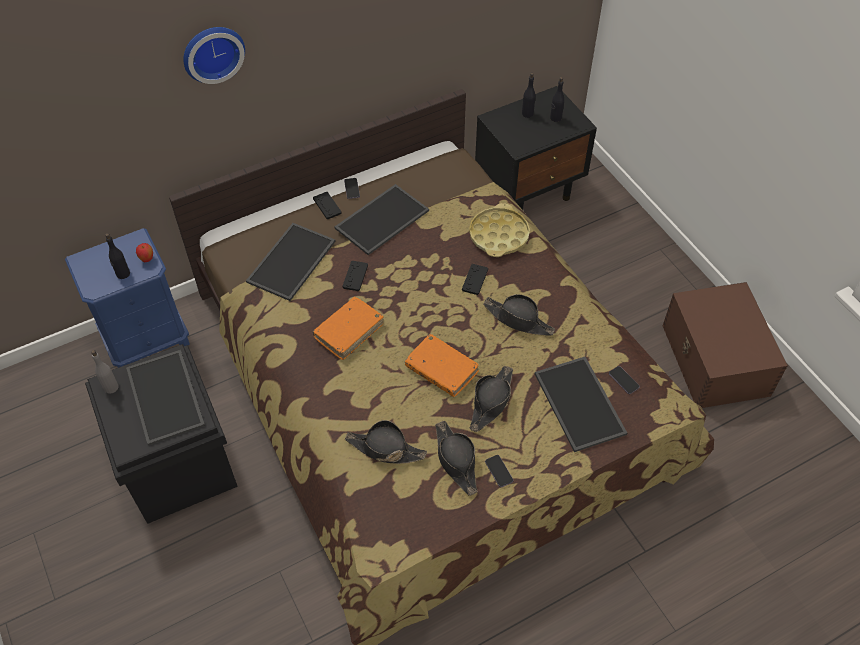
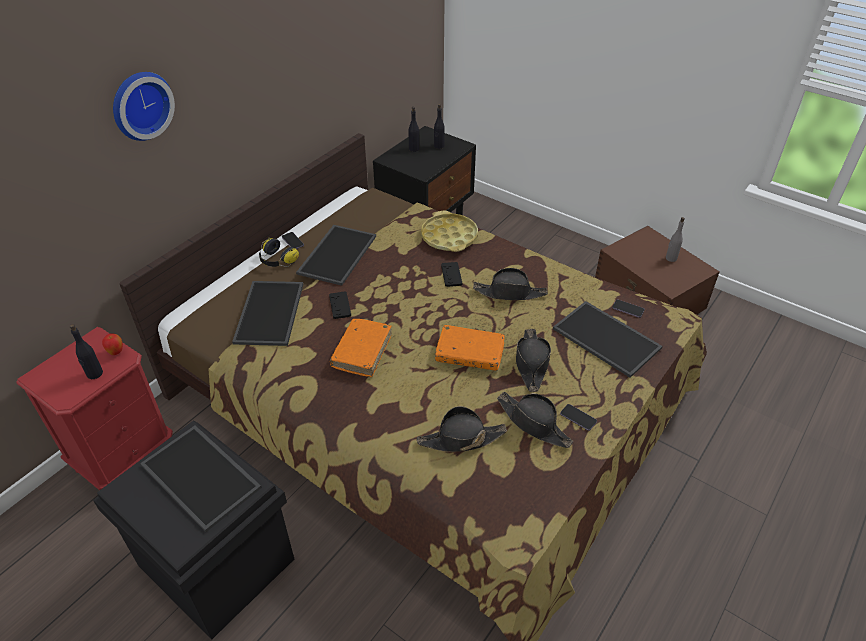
camera: 25 degrees left, 10 degrees down
blue nightstand [65,228,190,368] -> red nightstand [16,327,173,491]
grey bottle [91,350,119,394] -> grey bottle moved to [666,217,685,262]
black game controller [313,192,342,219] -> headphones [259,237,299,267]

